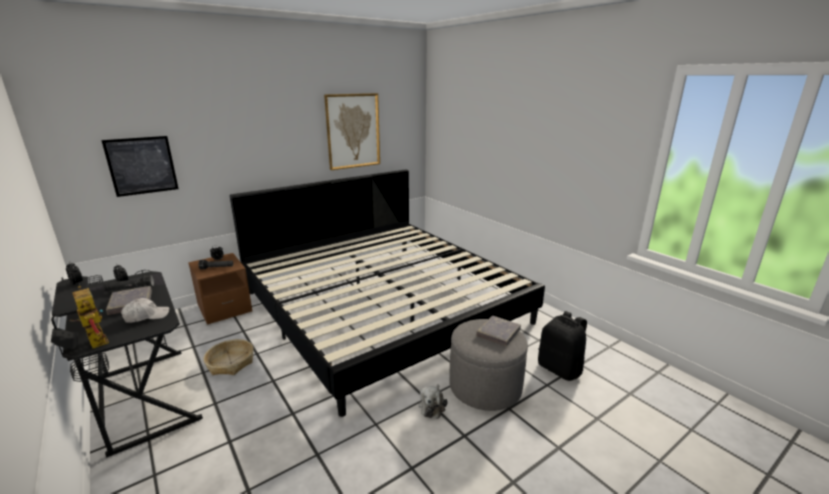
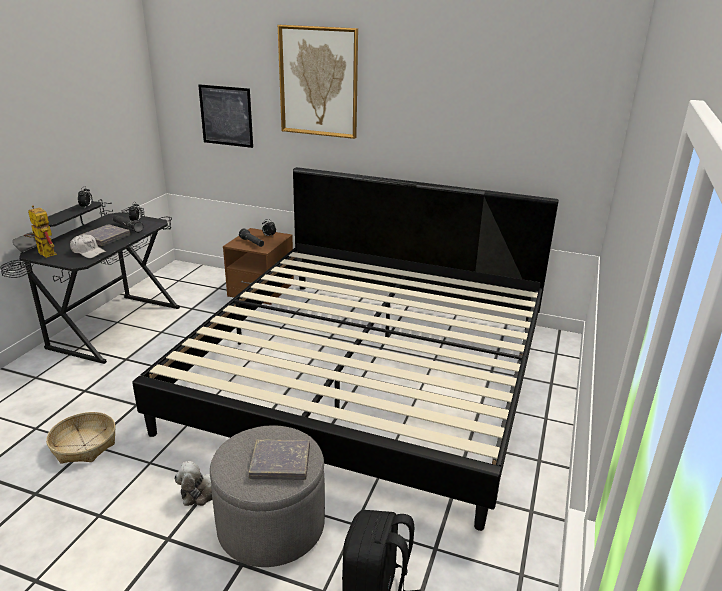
camera: 55 degrees right, 5 degrees up
toy robot [69,286,109,349] -> toy robot turned 60 degrees counterclockwise [24,205,57,258]
basket [204,339,254,375] -> basket moved to [46,412,116,464]
picture [324,93,380,170] -> picture moved to [278,25,358,139]

